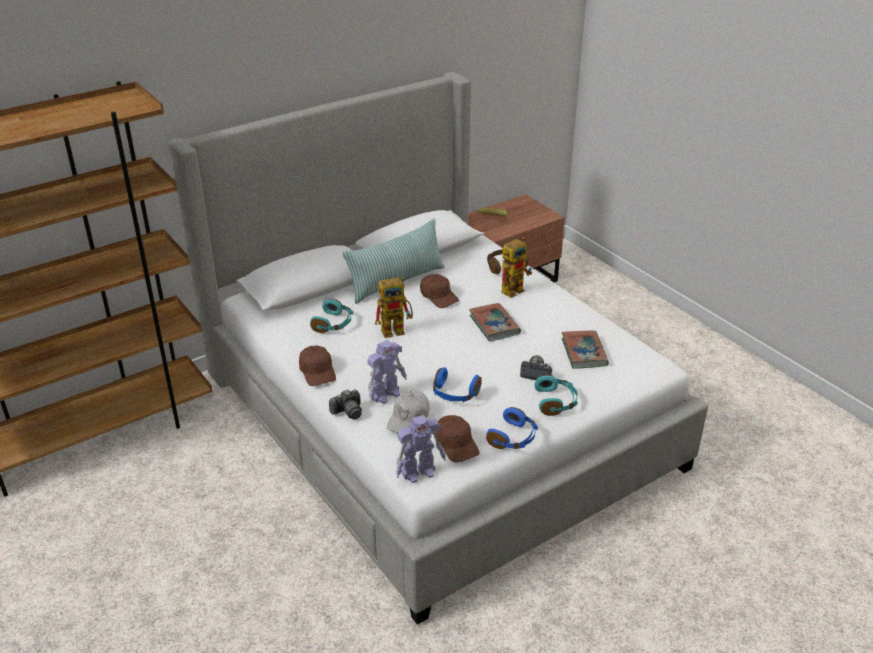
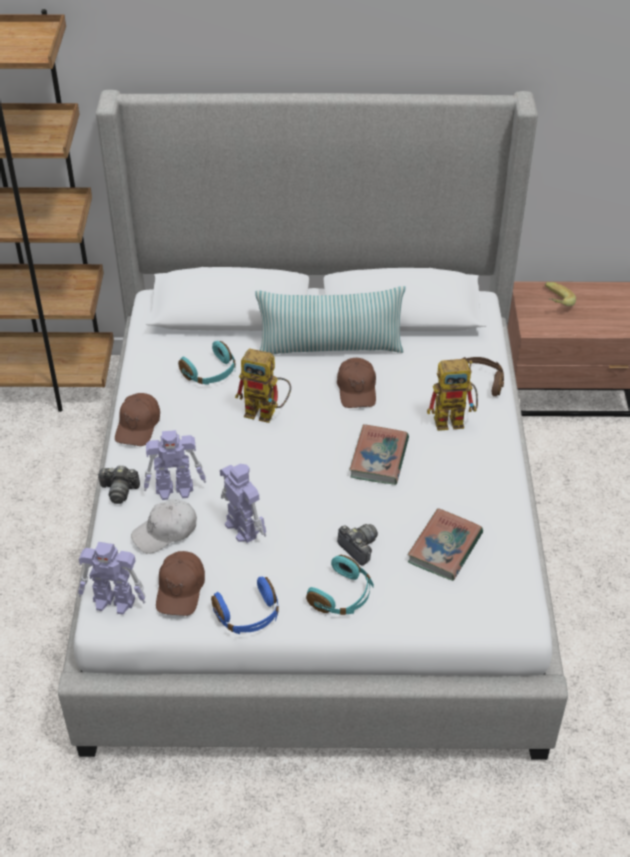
camera: 35 degrees right, 10 degrees up
blue headphones [433,367,482,402] -> toy robot [220,464,266,543]

